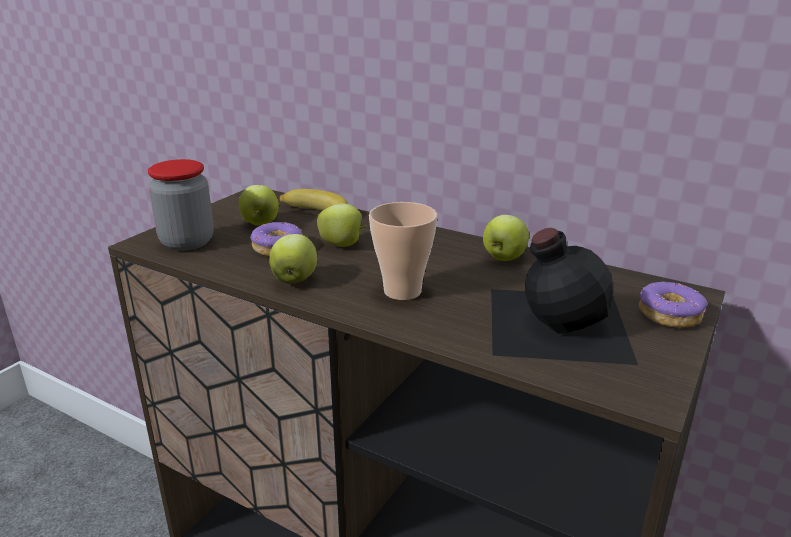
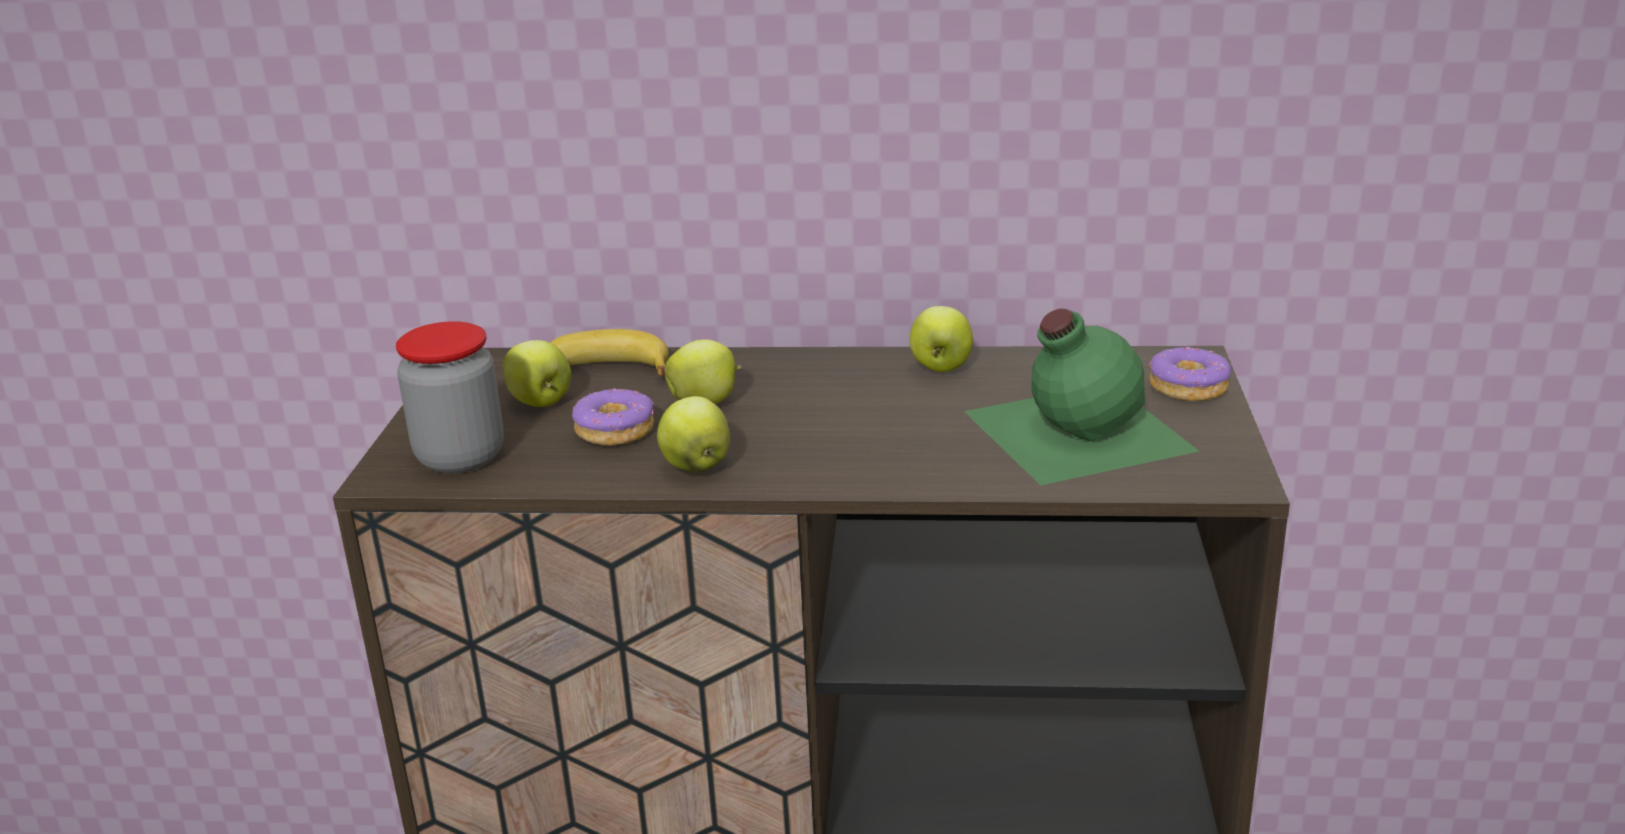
camera: 25 degrees left, 0 degrees up
cup [369,202,437,300] -> none
black bottle [491,228,638,365] -> green bottle [964,309,1199,485]

